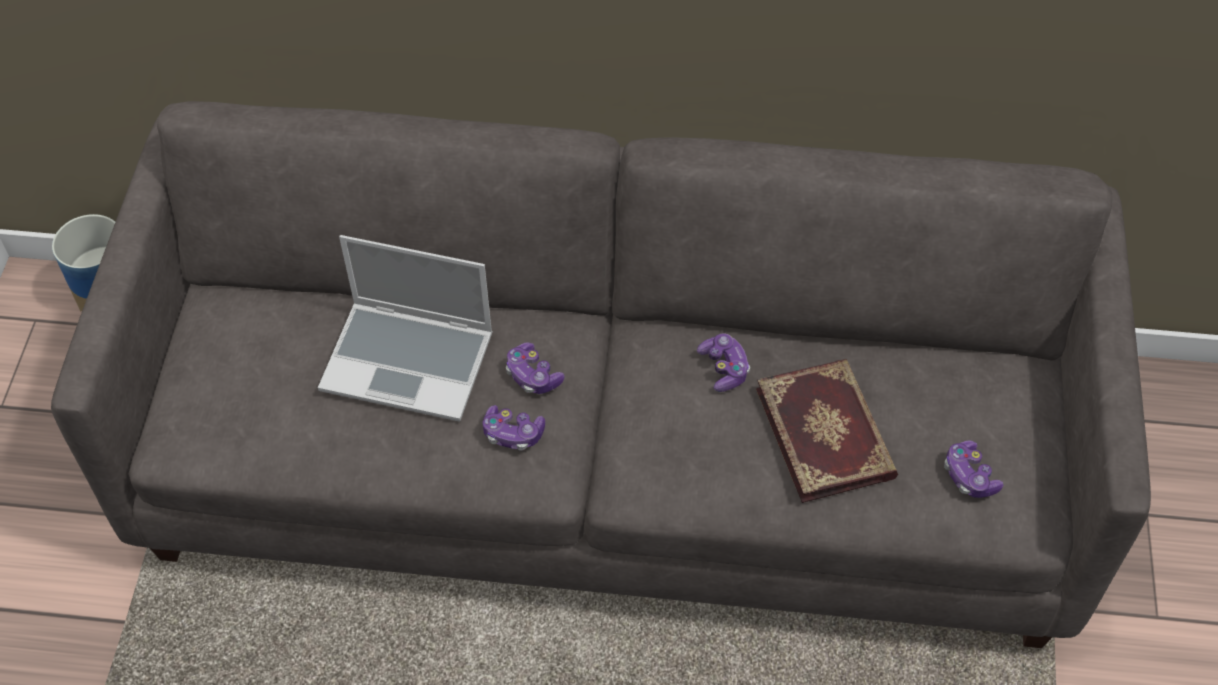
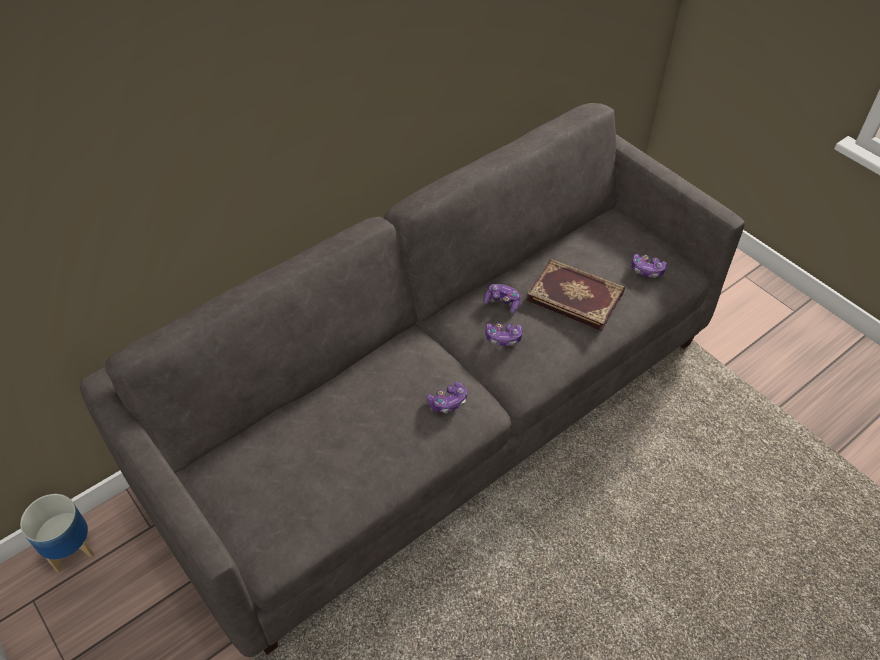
camera: 45 degrees left, 5 degrees down
laptop [318,235,493,422] -> none
game controller [506,342,565,394] -> game controller moved to [485,323,522,346]

